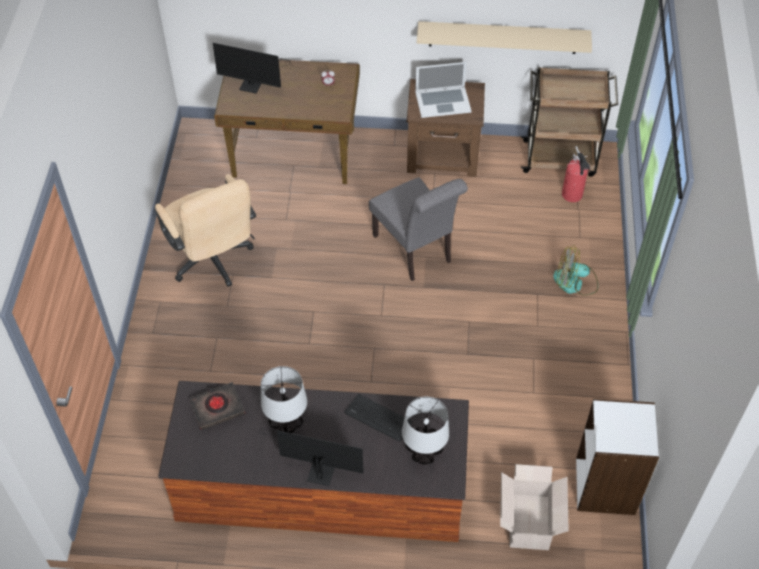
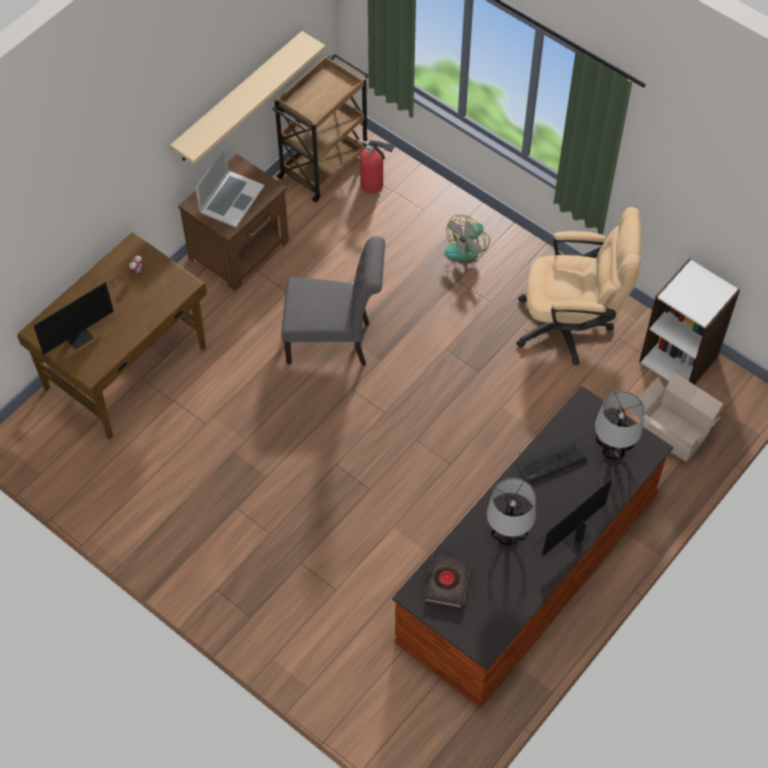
camera: 55 degrees left, 5 degrees up
beige office chair [155,174,256,287] -> beige office chair moved to [516,207,641,365]

